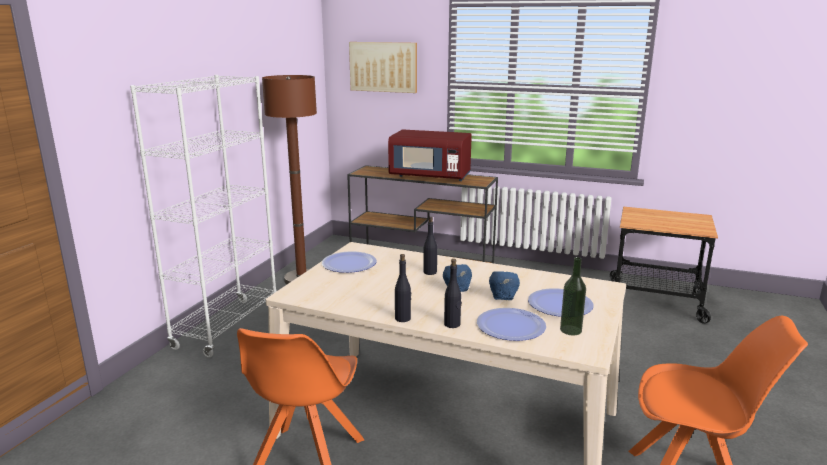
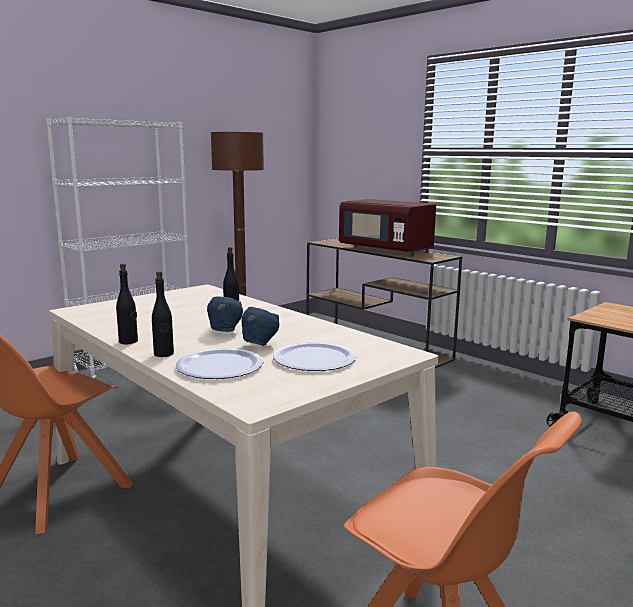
camera: 25 degrees right, 5 degrees down
plate [322,251,377,273] -> none
picture [349,42,417,93] -> none
bottle [560,257,586,336] -> none

